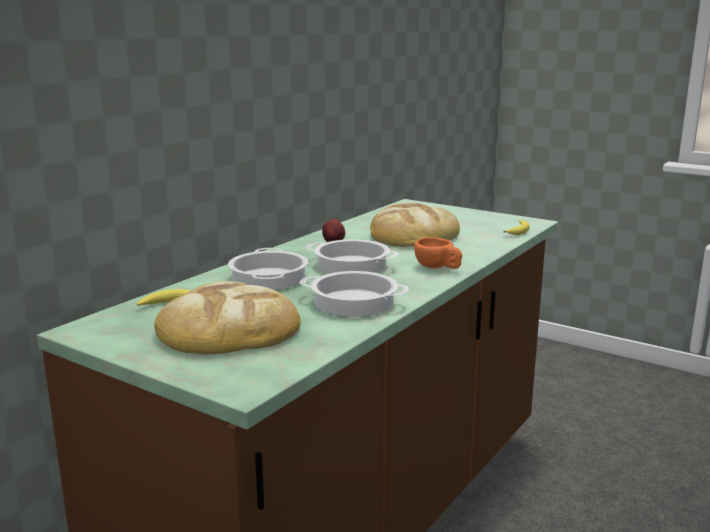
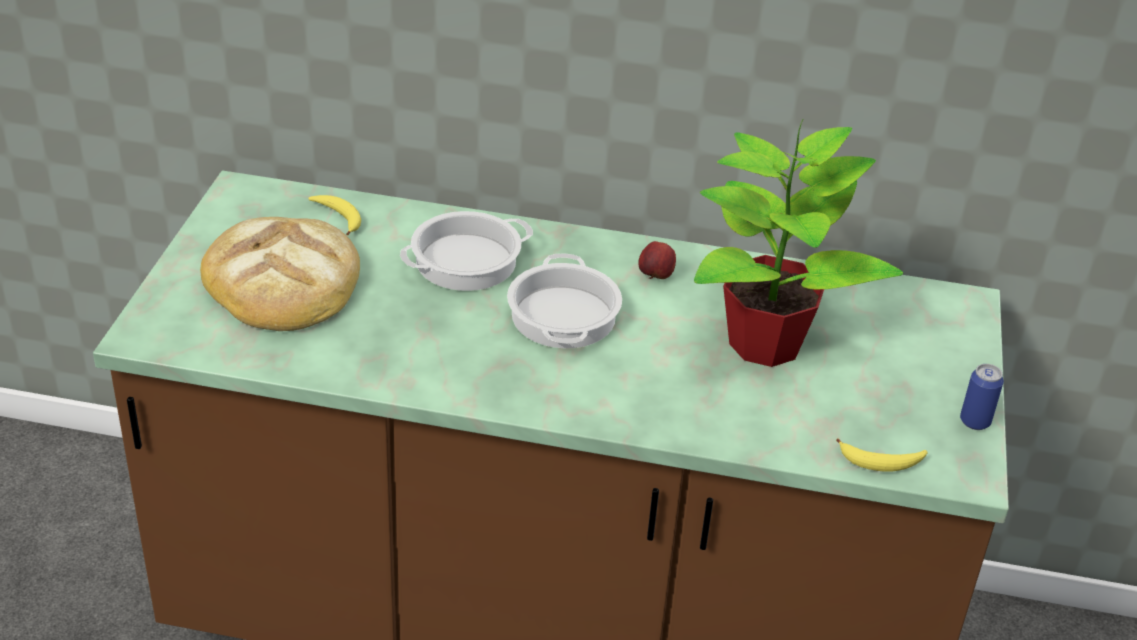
camera: 65 degrees right, 20 degrees up
cooking pot [299,271,409,317] -> none
bread [370,202,460,247] -> potted plant [694,120,903,367]
orange cup [414,237,462,269] -> none
none -> can [960,364,1004,430]

